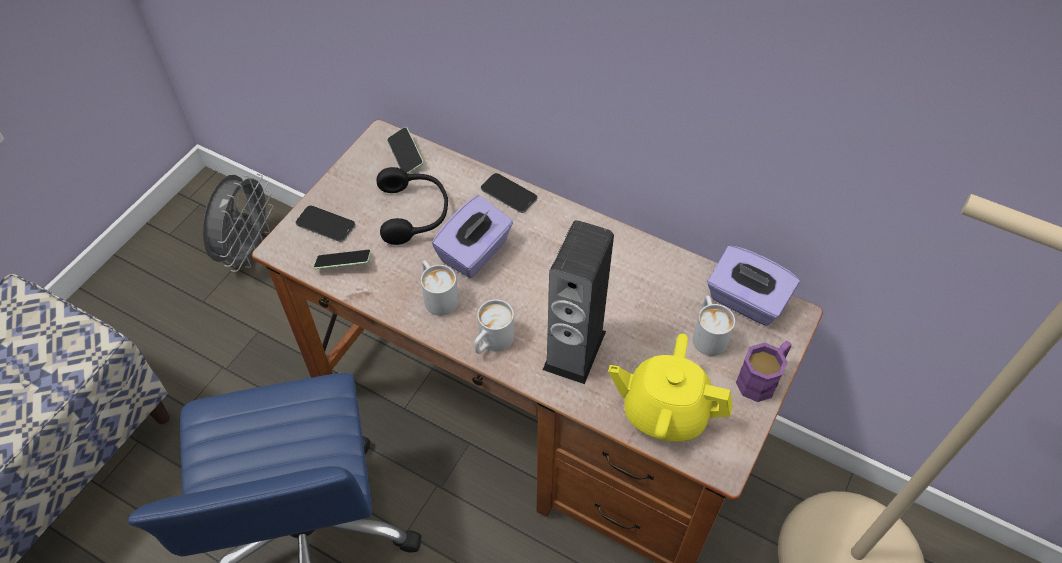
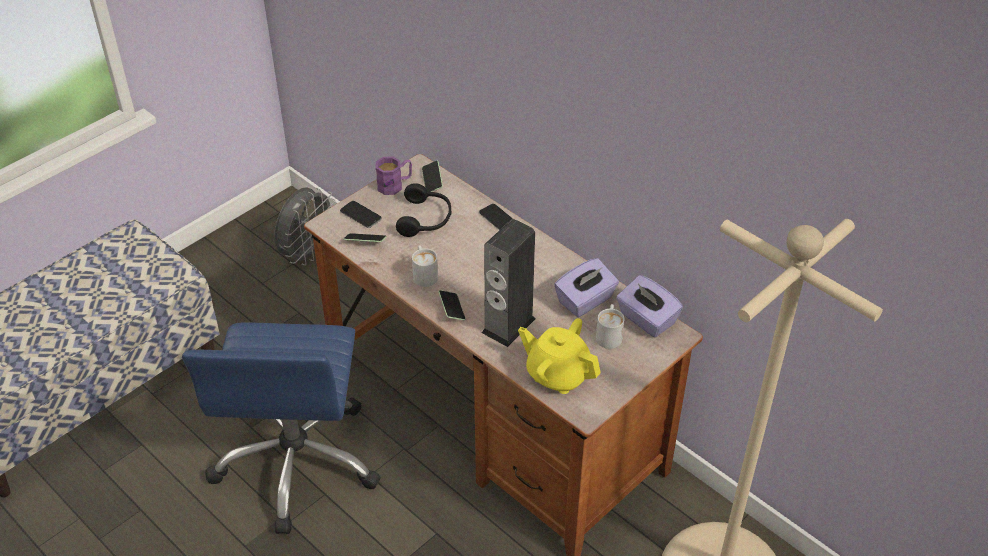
camera: 15 degrees right, 10 degrees down
purple tissue box [432,195,513,278] -> purple tissue box moved to [554,258,619,317]
white mug [474,299,514,354] -> phone [438,290,466,320]
purple mug [736,341,791,402] -> purple mug moved to [376,156,412,195]

